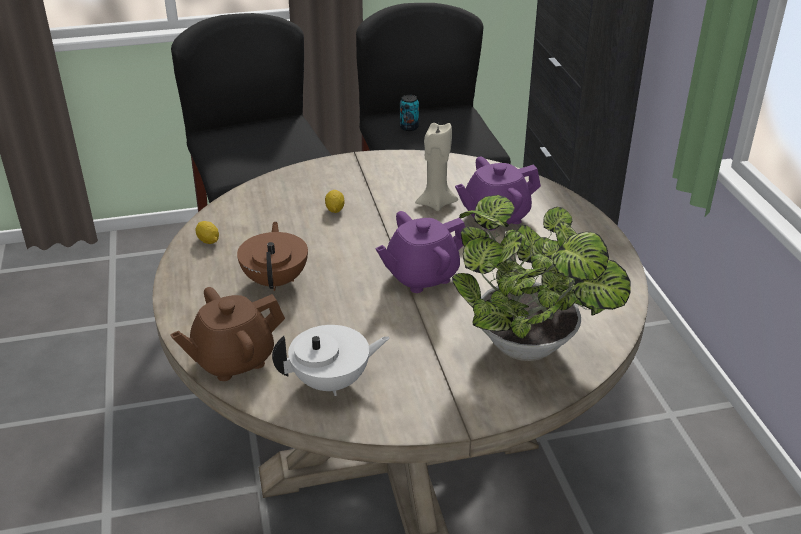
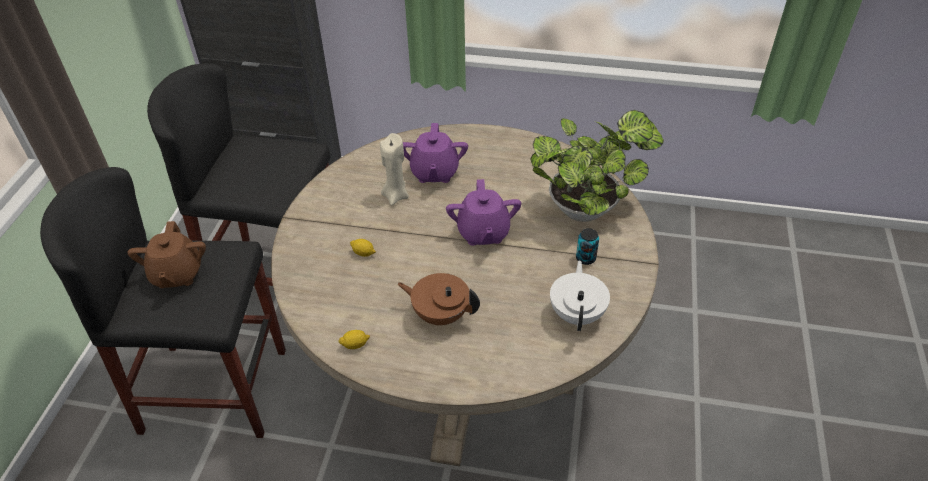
camera: 65 degrees left, 10 degrees up
brown teapot [170,287,285,381] -> brown teapot moved to [128,221,206,288]
can [400,95,419,131] -> can moved to [576,228,599,265]

